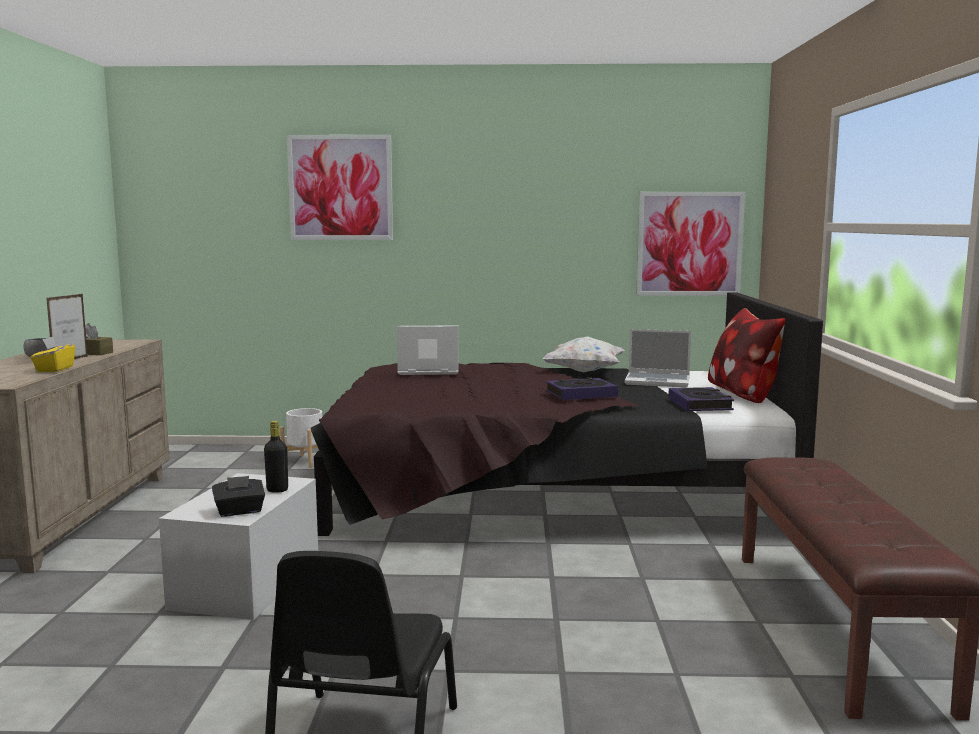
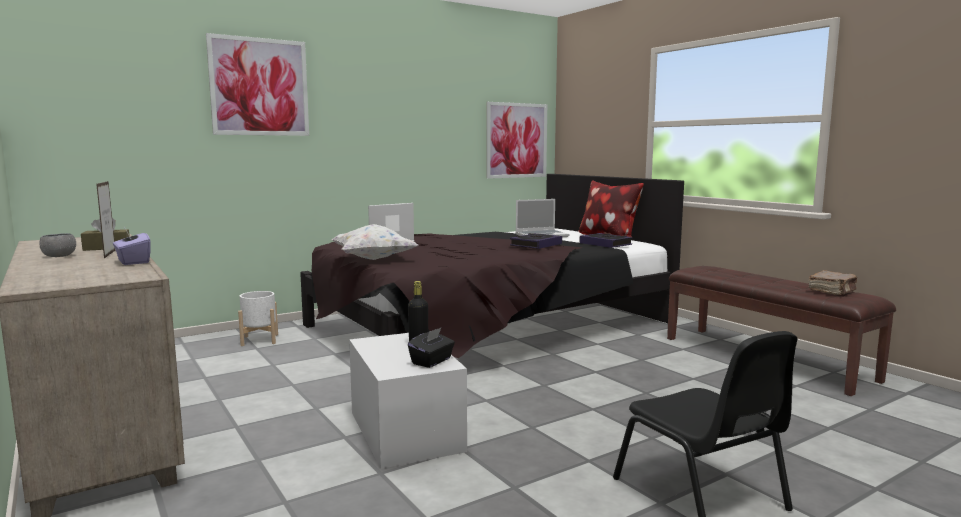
camera: 35 degrees left, 0 degrees up
yellow tissue box [30,337,75,372] -> purple tissue box [113,230,151,265]
white pillow [543,337,625,372] -> white pillow moved to [332,224,418,260]
none -> brown book [808,270,857,295]

